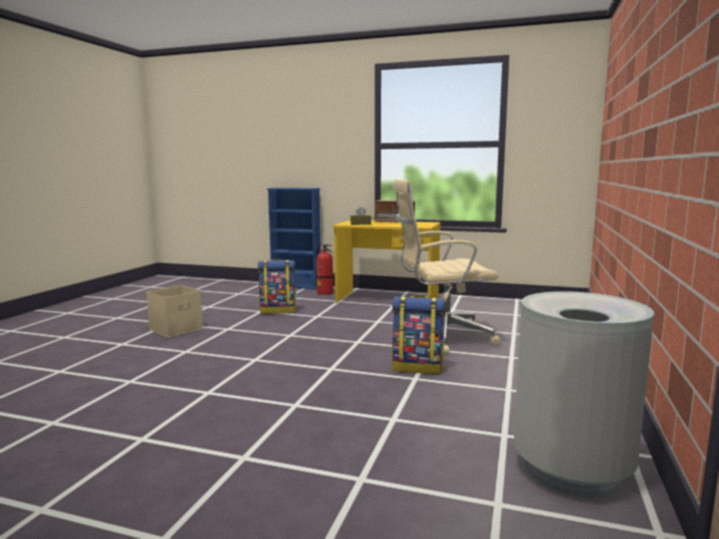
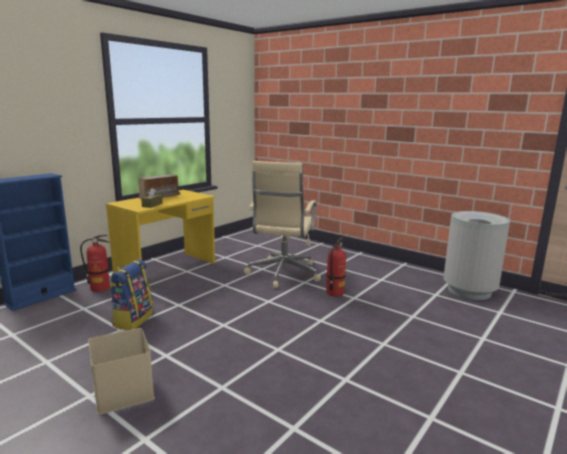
camera: 70 degrees left, 5 degrees up
backpack [392,295,445,374] -> fire extinguisher [326,237,346,297]

